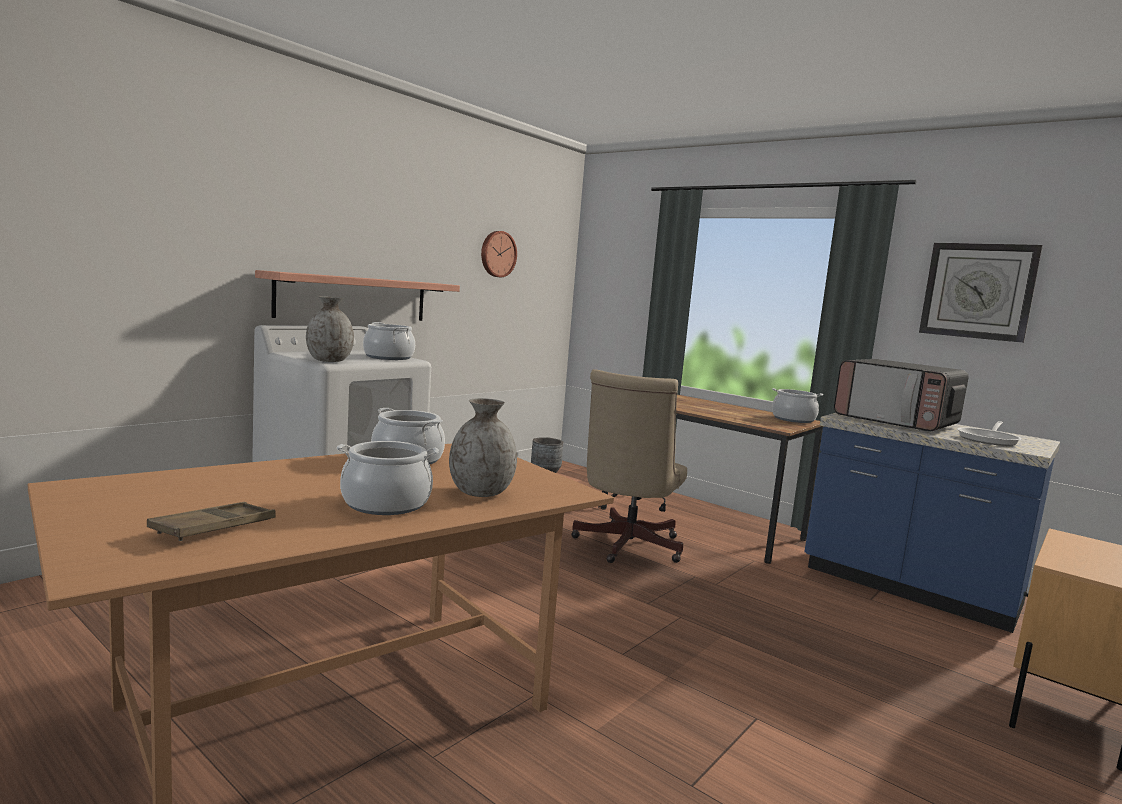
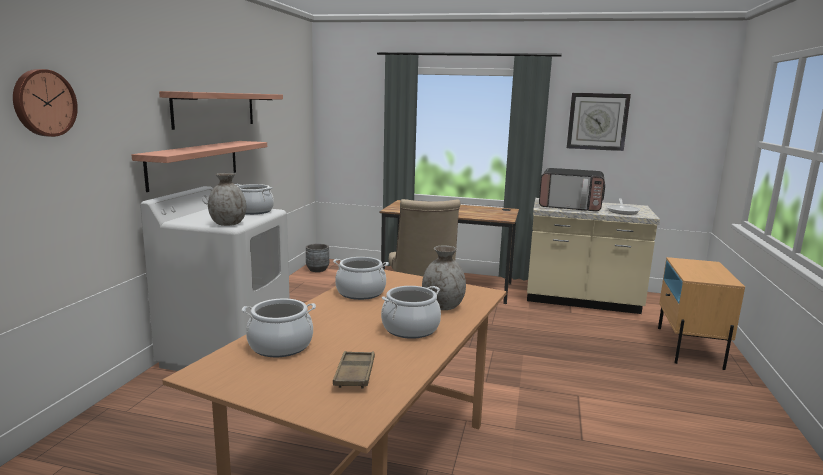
camera: 25 degrees left, 5 degrees up
wall clock [481,231,517,277] -> wall clock moved to [13,69,78,137]
cooking pot [772,388,823,423] -> cooking pot moved to [242,299,316,357]
blue counter [805,413,1060,633] -> beige counter [527,198,660,314]
none -> shelf [159,91,283,130]

